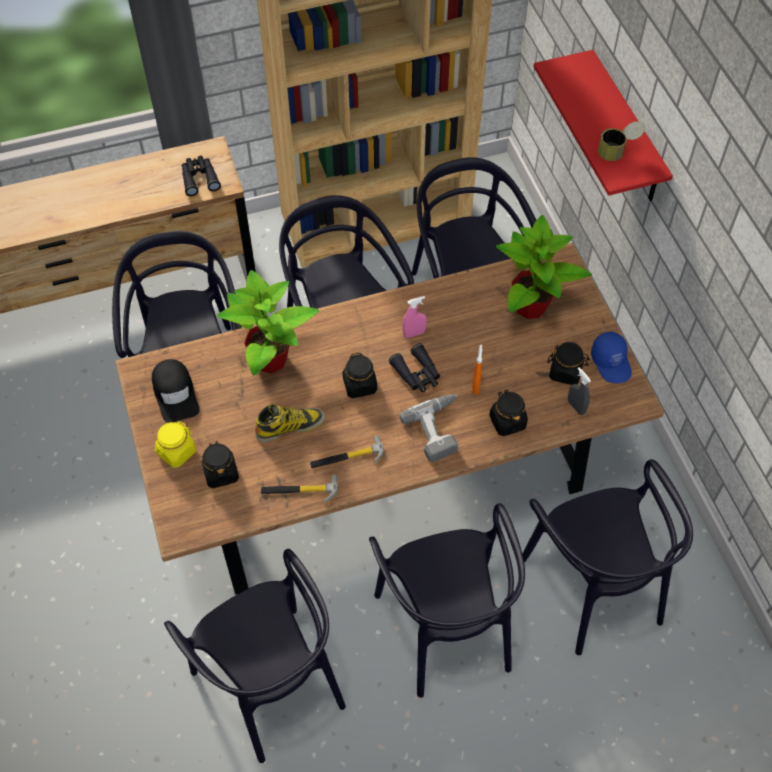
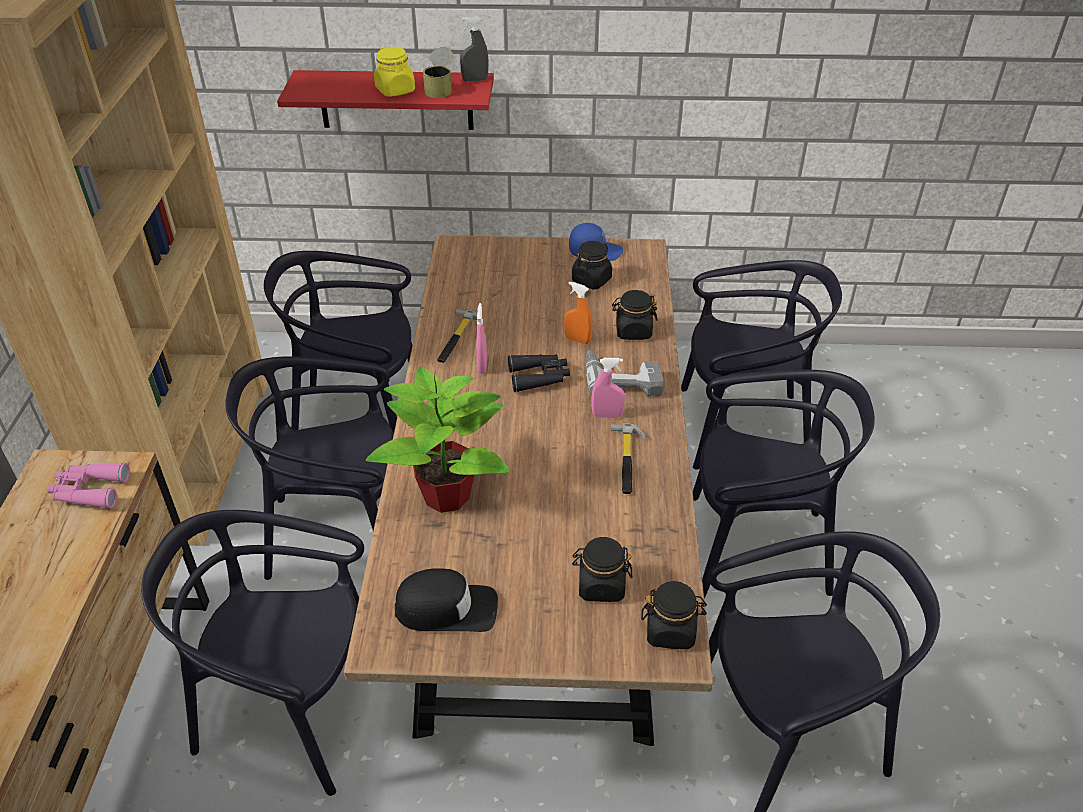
camera: 70 degrees left, 15 degrees down
yellow jar [154,421,196,468] -> yellow jar moved to [374,46,415,97]
black binoculars [182,155,221,196] -> pink binoculars [47,462,130,509]
boot [255,403,325,442] -> none
hammer [261,475,338,503] -> hammer moved to [437,309,477,363]
black jar [343,353,377,398] -> black jar moved to [641,581,707,649]
potted plant [496,215,592,319] -> none
grey spray bottle [568,367,591,415] -> grey spray bottle moved to [460,16,489,82]
none -> pink spray bottle [592,358,625,418]

